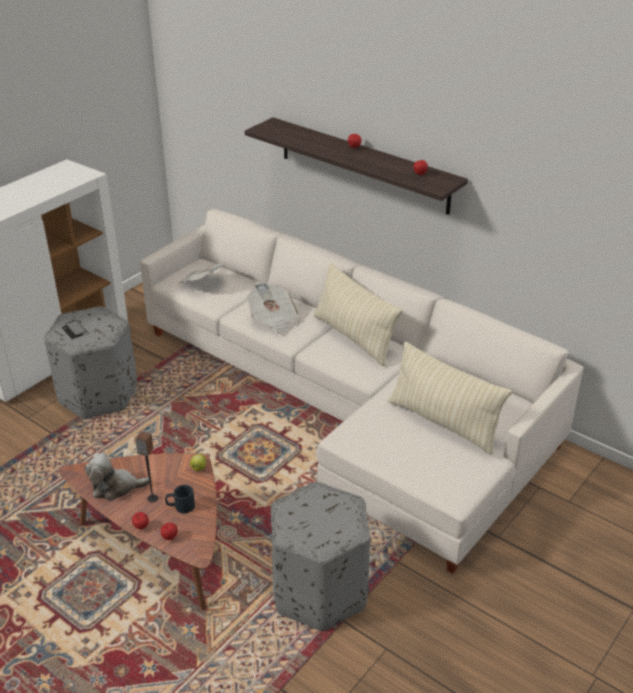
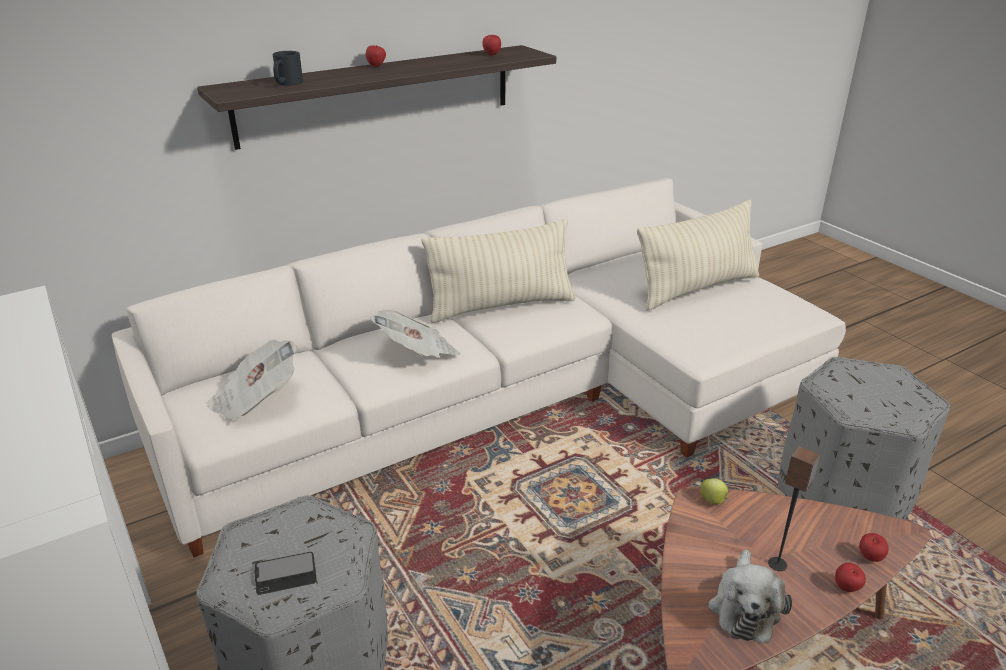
camera: 70 degrees left, 5 degrees down
black mug [165,485,195,513] -> black mug moved to [273,51,303,86]

